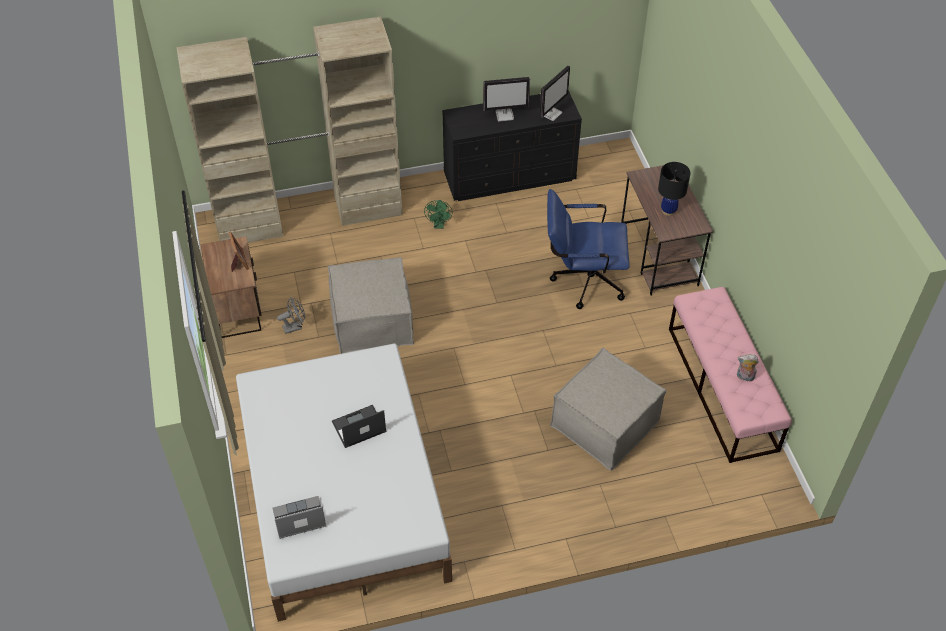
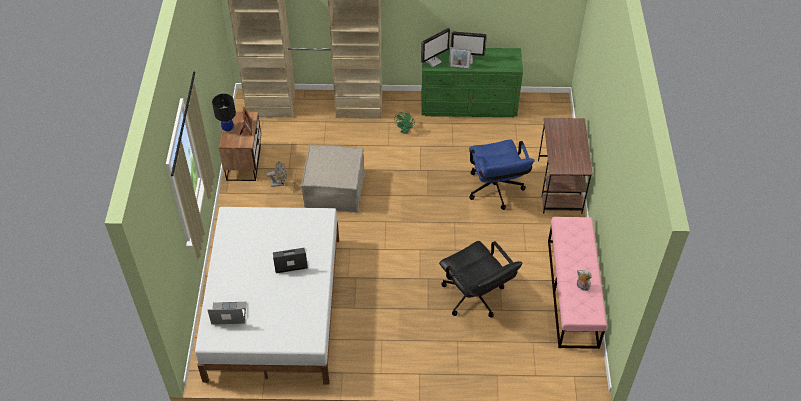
camera: 15 degrees right, 0 degrees up
black dresser [442,90,582,201] -> green dresser [421,48,523,117]
monitor [540,66,570,121] -> monitor moved to [421,28,450,67]
blue office chair [547,189,630,309] -> blue office chair turned 120 degrees counterclockwise [469,140,535,210]
beige ottoman [550,348,666,470] -> black office chair [439,241,522,318]
black table lamp [658,162,690,216] -> black table lamp moved to [212,94,236,133]
none -> picture frame [449,47,471,69]

